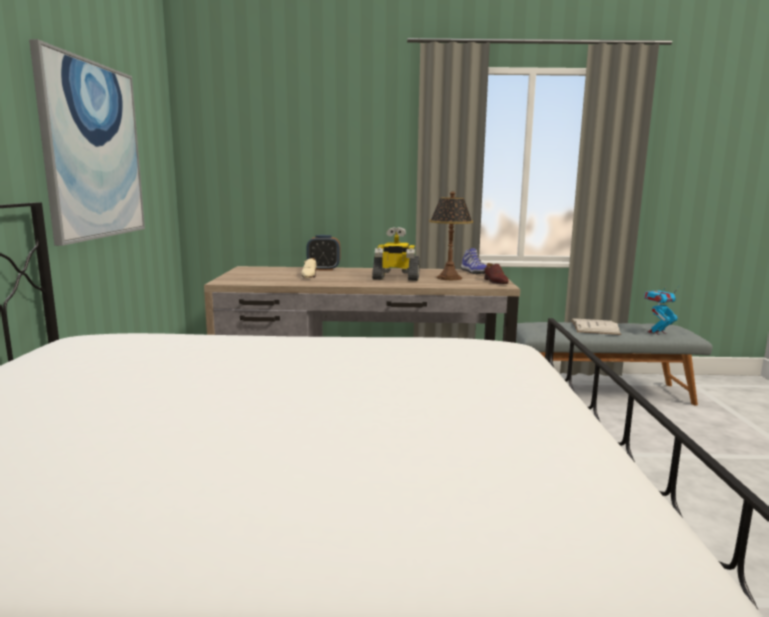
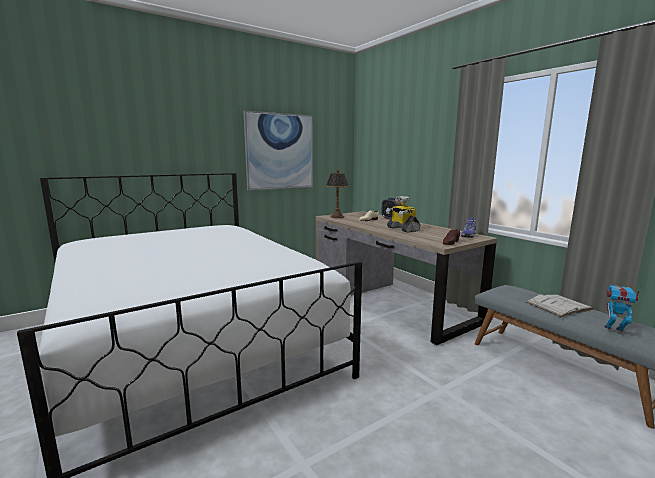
camera: 55 degrees right, 0 degrees up
table lamp [429,191,473,280] -> table lamp moved to [325,170,350,218]

